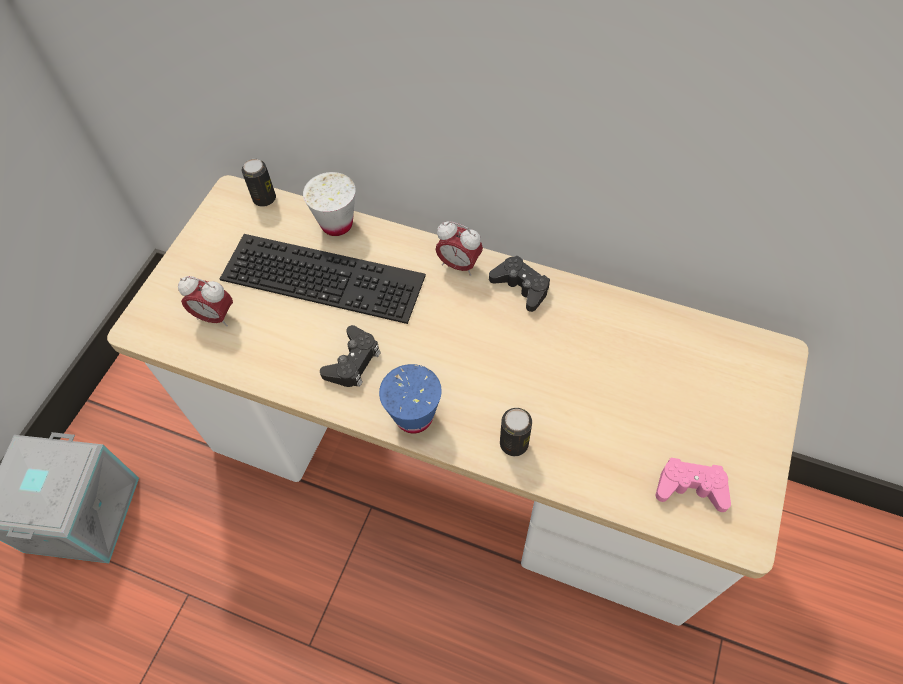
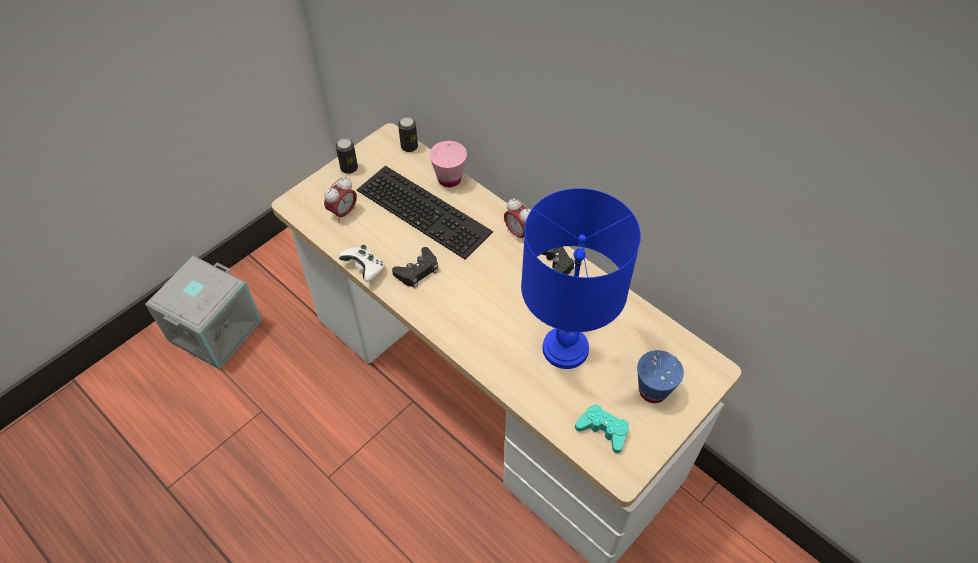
camera: 20 degrees right, 5 degrees down
alarm clock [178,276,233,327] -> alarm clock turned 90 degrees counterclockwise [324,177,357,222]
white cup [303,172,355,236] -> pink cup [429,141,467,187]
blue cup [379,364,442,434] -> blue cup moved to [637,350,684,403]
can [500,408,532,456] -> can moved to [336,138,358,174]
pink game controller [656,458,731,512] -> turquoise game controller [575,404,628,453]
none -> white game controller [338,245,386,282]
none -> blue table lamp [521,188,641,369]

